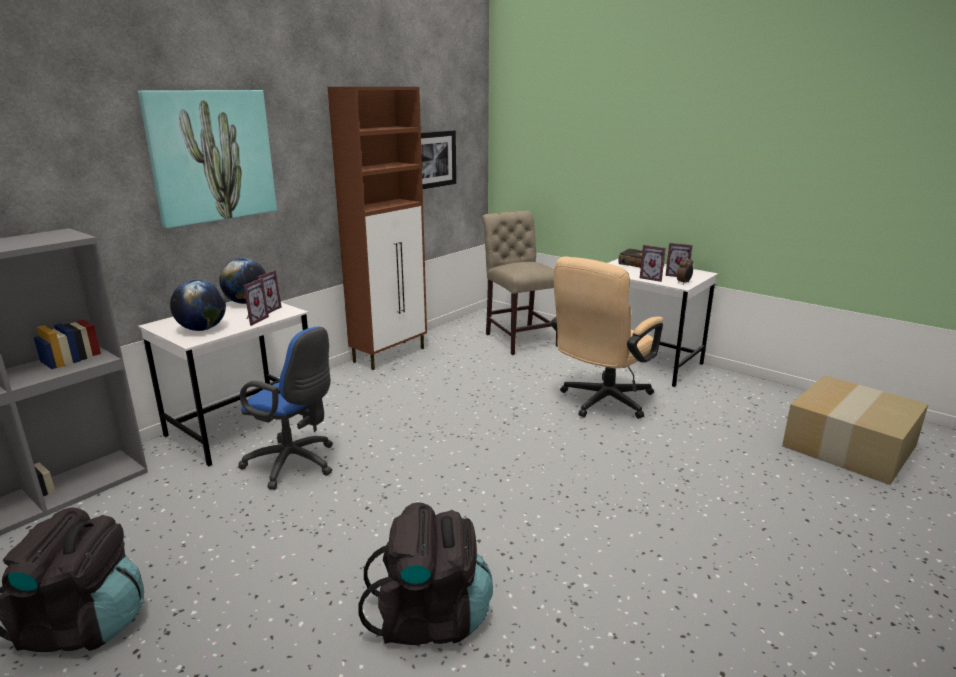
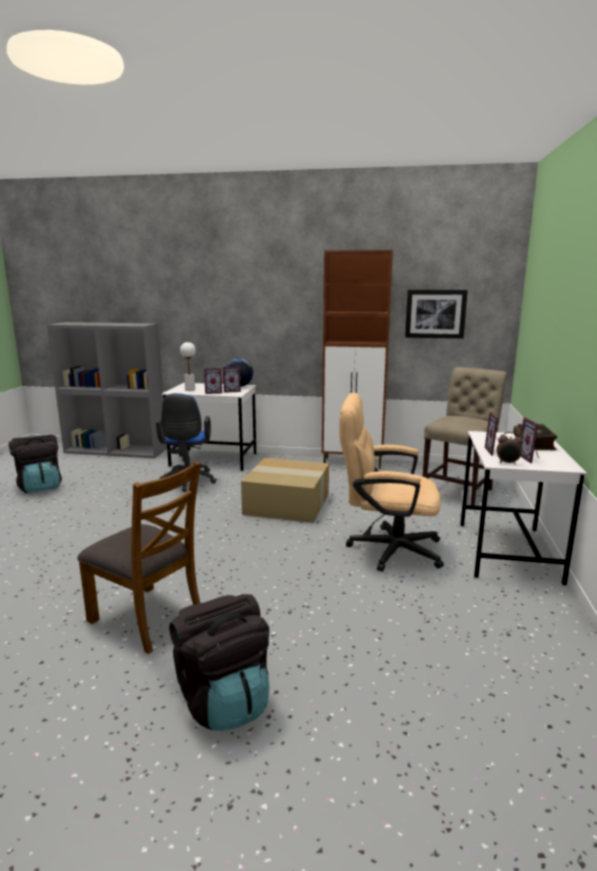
camera: 60 degrees right, 5 degrees down
picture [138,90,277,228] -> none
globe [170,279,226,331] -> white table lamp [180,342,196,391]
black backpack [358,502,493,645] -> black backpack moved to [169,594,269,731]
cardboard box [782,375,929,485] -> cardboard box moved to [241,458,329,523]
none -> brown chair [77,461,201,654]

